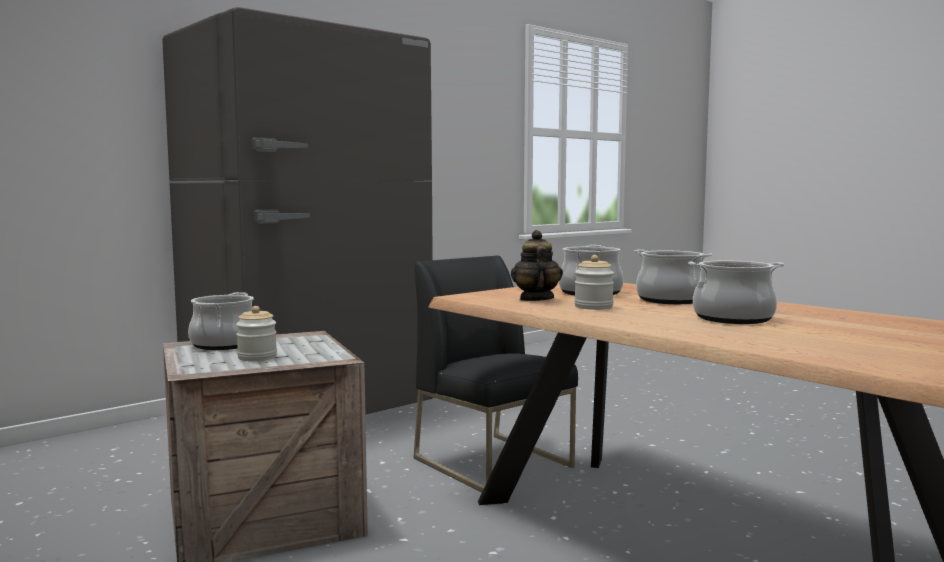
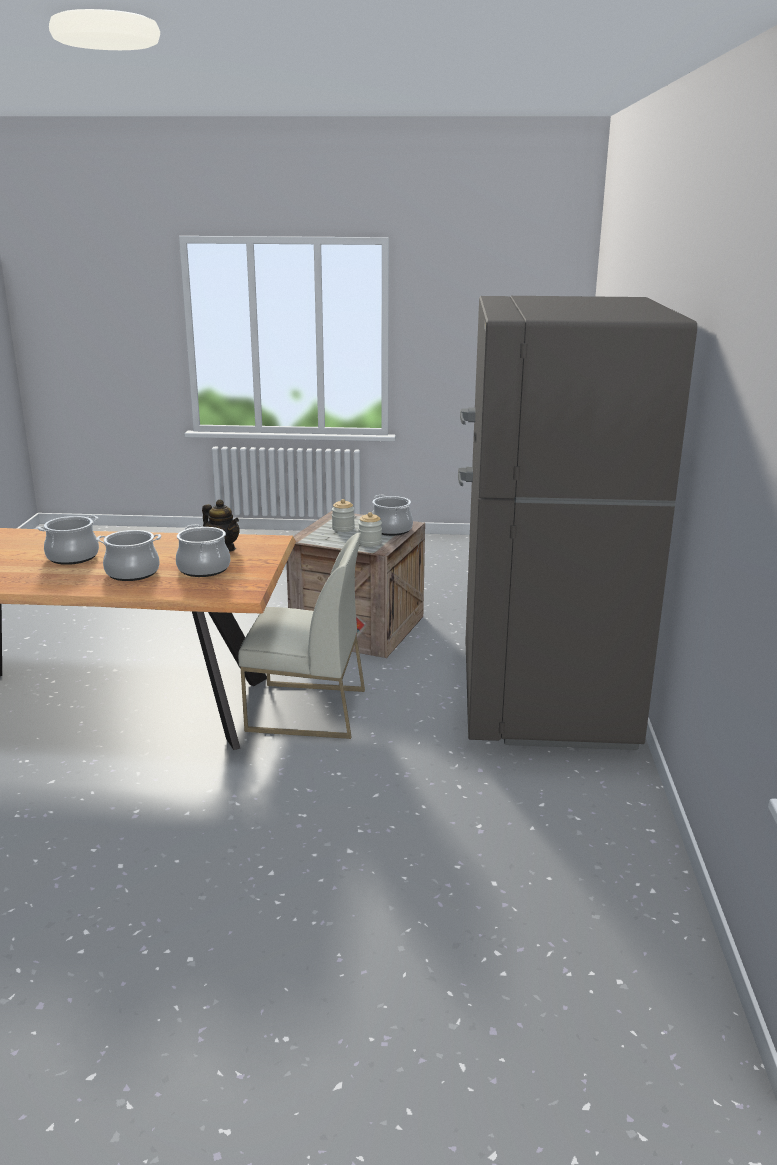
camera: 135 degrees right, 15 degrees up
black chair [414,255,578,492] -> white chair [238,533,365,739]
jar [574,255,614,310] -> jar moved to [358,512,382,547]

